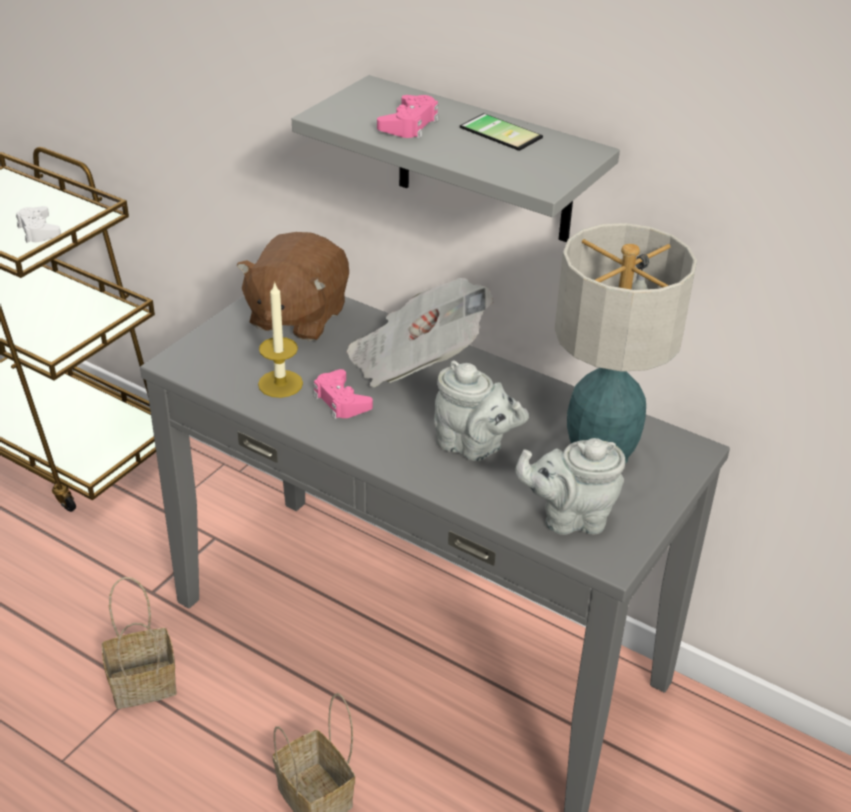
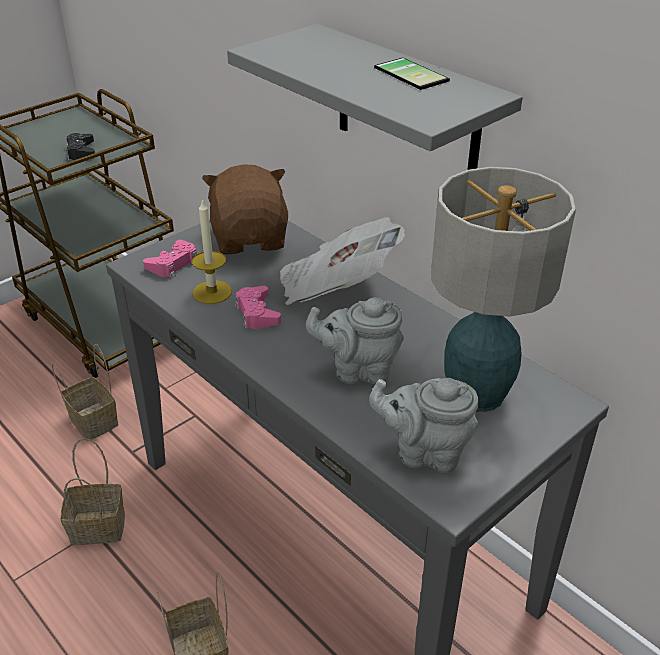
camera: 15 degrees right, 0 degrees up
white game controller [16,206,61,243] -> black game controller [66,133,95,160]
brown plush toy [237,232,349,341] -> brown plush toy turned 135 degrees clockwise [202,164,288,254]
pink game controller [377,95,439,138] -> pink game controller moved to [143,240,197,278]
grey teapot [434,360,529,461] -> grey teapot turned 135 degrees clockwise [306,298,404,384]
none -> basket [52,344,119,440]

